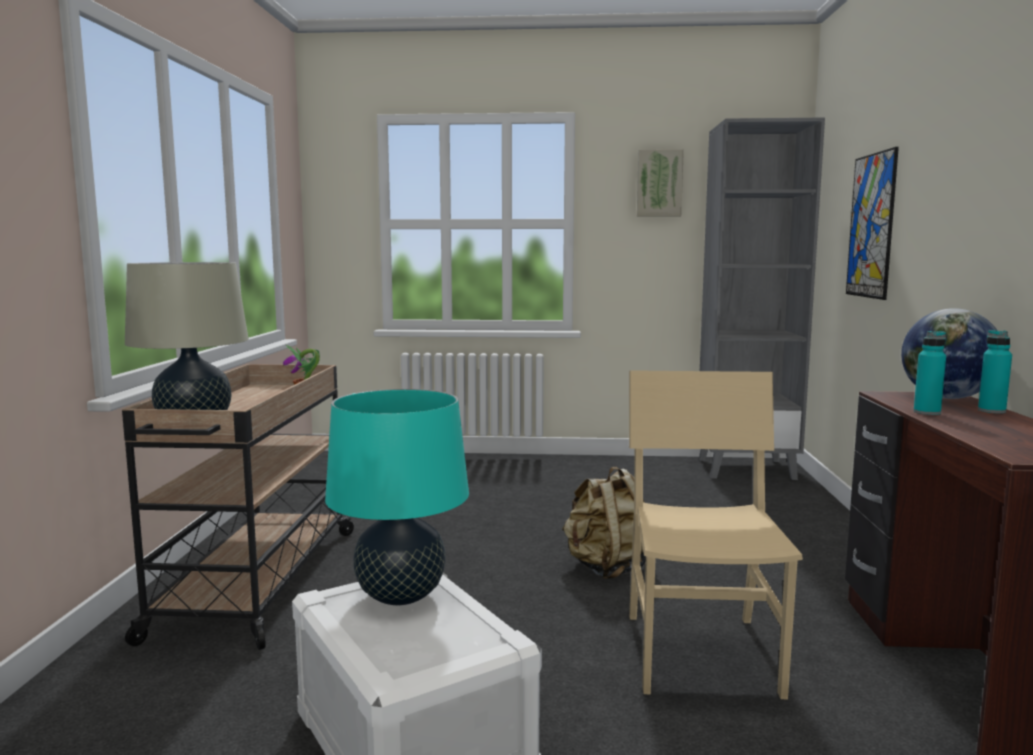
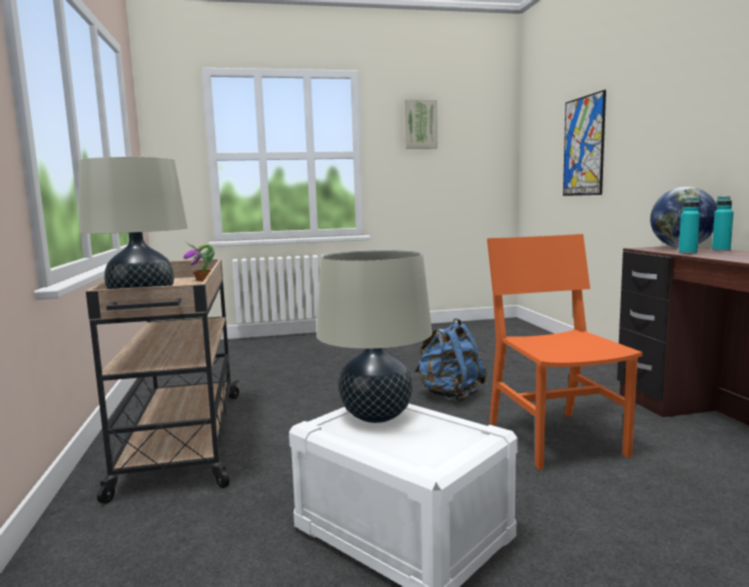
camera: 15 degrees left, 0 degrees up
turquoise table lamp [325,389,469,605] -> beige table lamp [316,250,432,423]
beige backpack [562,467,646,580] -> blue backpack [415,318,487,402]
beige chair [629,370,803,699] -> orange chair [487,234,642,470]
grey bookcase [699,117,825,480] -> none

